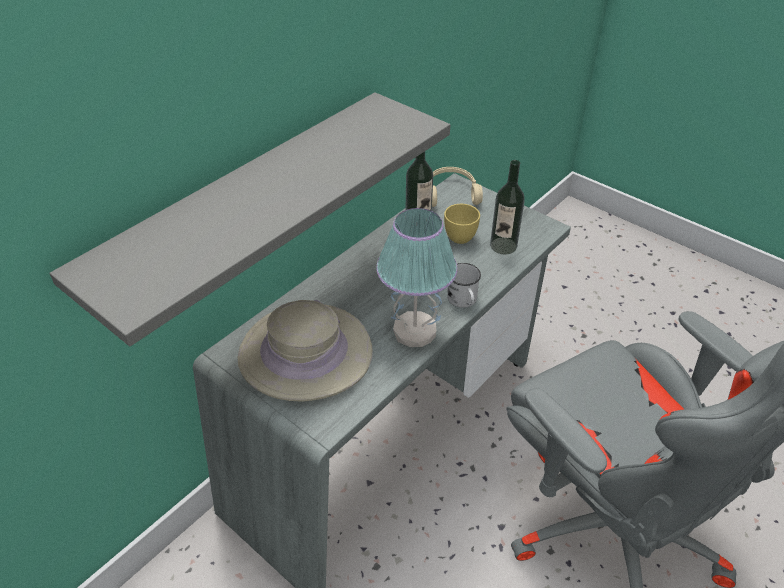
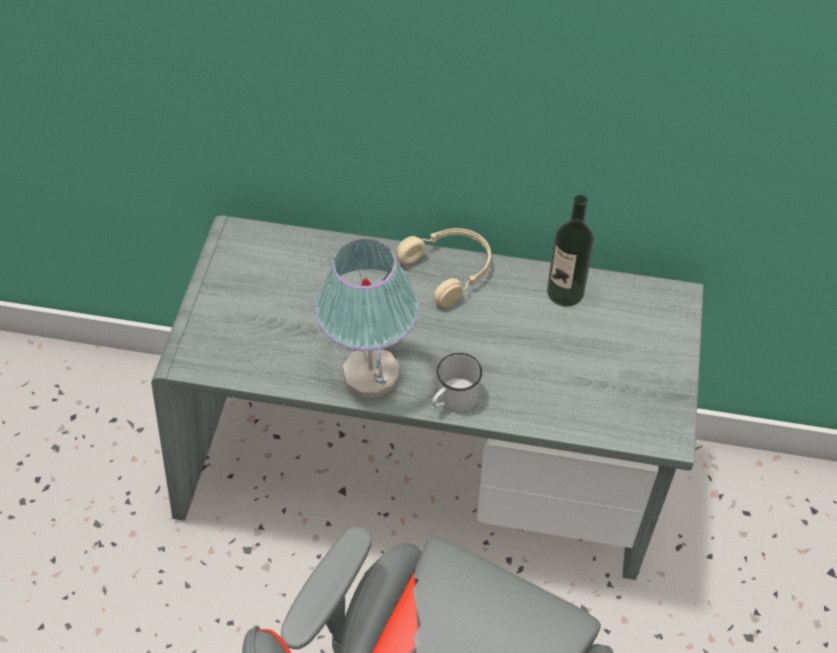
camera: 60 degrees right, 10 degrees up
grey shelf [49,92,450,346] -> none
beige hat [237,300,373,402] -> none
beige headphones [432,167,483,207] -> beige headphones moved to [396,228,491,307]
yellow cup [444,204,480,244] -> none
bottle [490,160,525,255] -> none

